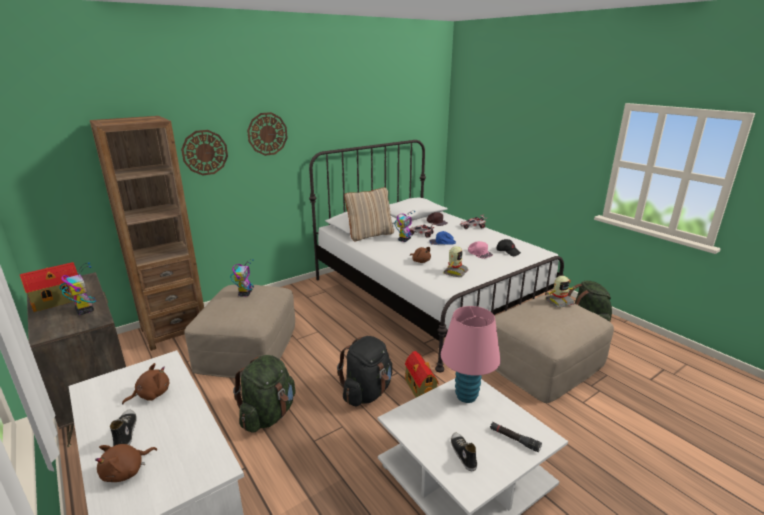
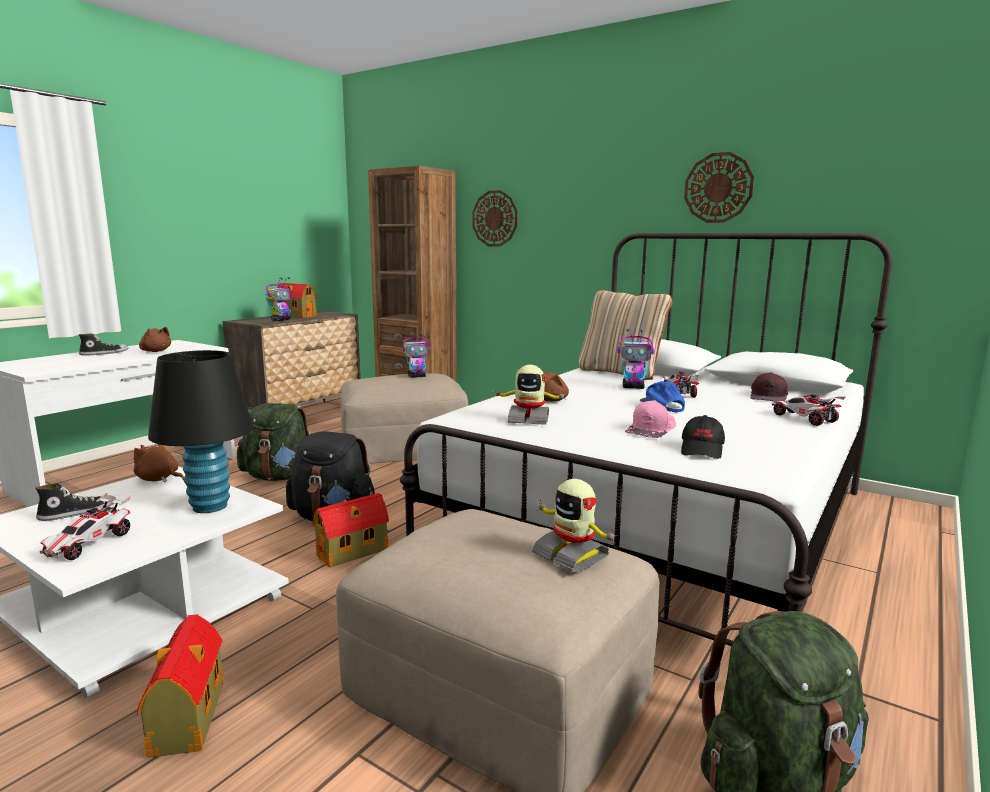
camera: 70 degrees right, 10 degrees down
brown plush toy [95,444,157,482] -> brown plush toy moved to [133,444,184,482]
wall clock [247,112,287,156] -> wall clock moved to [684,152,754,223]
pink table lamp [441,306,501,403] -> black table lamp [148,350,253,513]
black flashlight [490,422,542,452] -> toy car [40,493,131,560]
none -> toy house [137,614,224,758]

